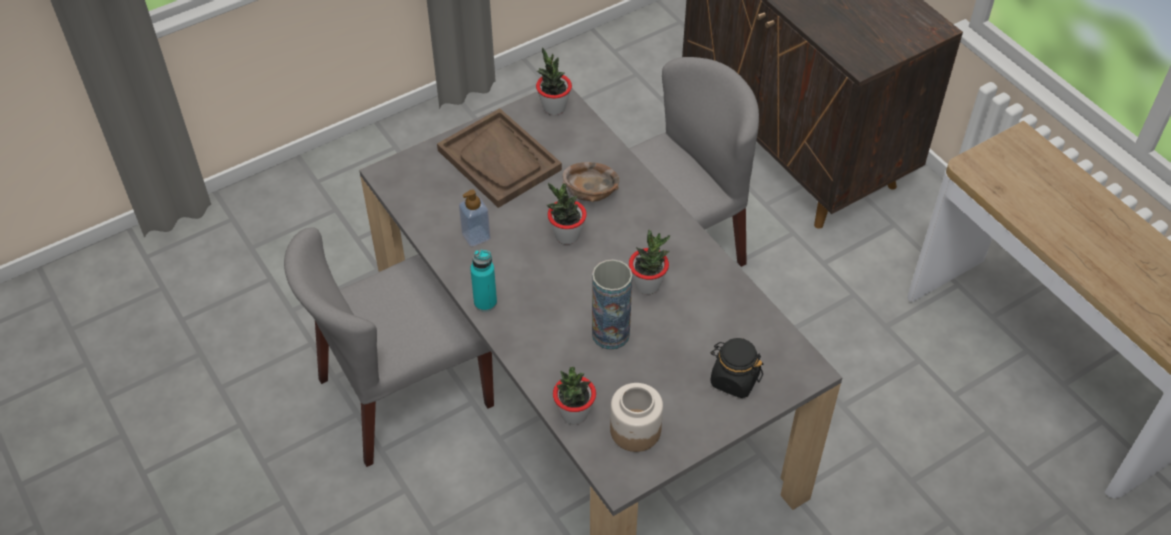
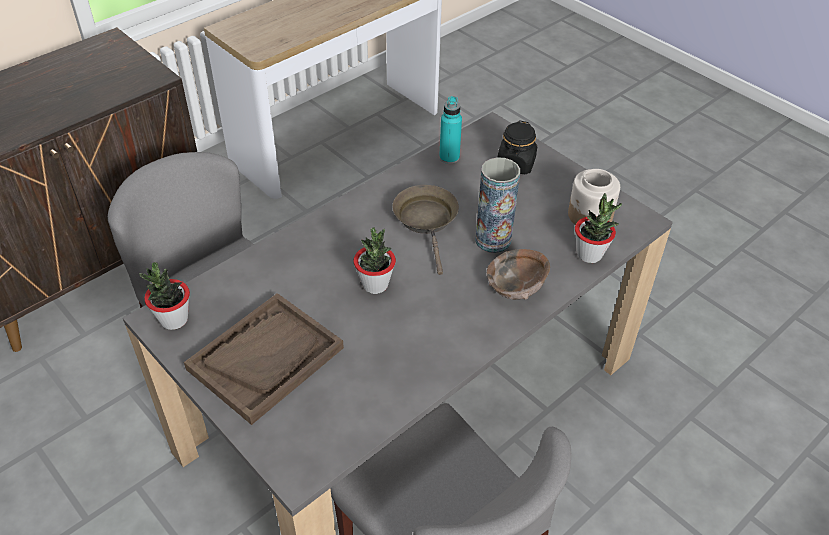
camera: 100 degrees left, 5 degrees down
soap dispenser [459,190,491,247] -> none
turquoise bottle [470,250,497,312] -> turquoise bottle moved to [439,96,462,164]
brown bowl [563,162,619,202] -> brown bowl moved to [487,249,550,300]
potted plant [629,230,670,294] -> brown frying pan [392,185,459,275]

